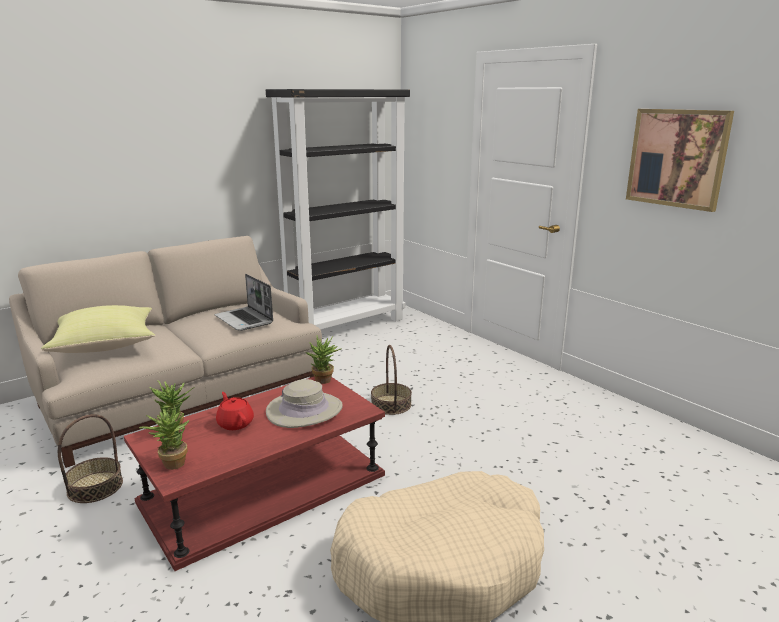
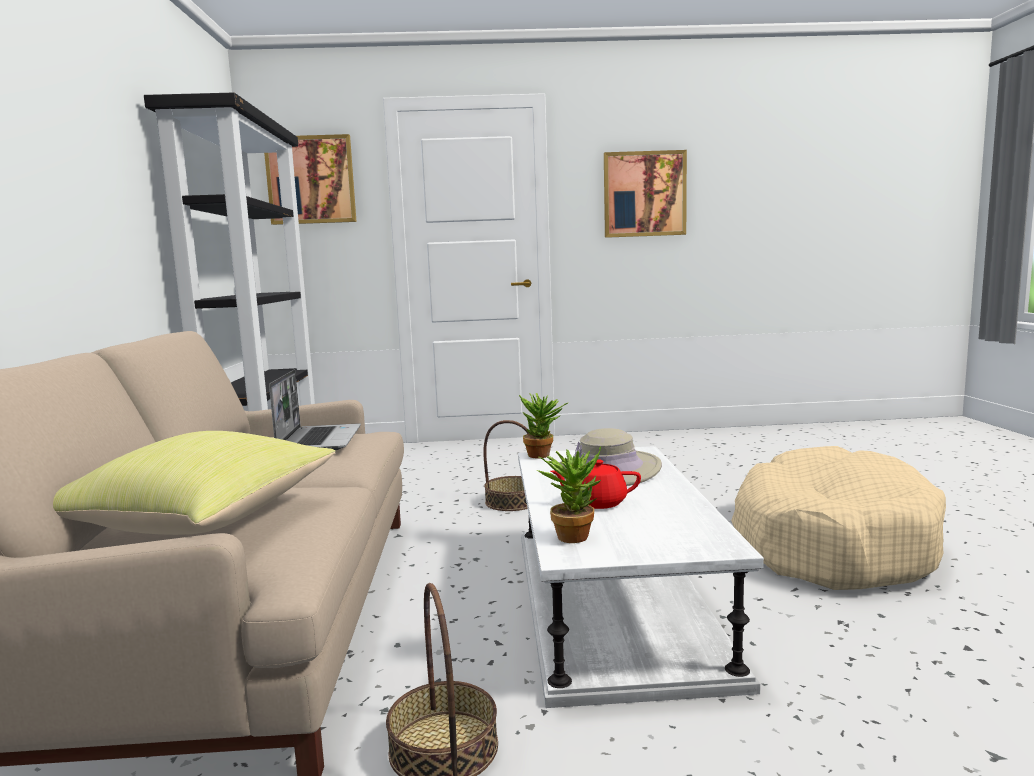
camera: 55 degrees left, 10 degrees down
red coffee table [124,377,385,571] -> white coffee table [518,446,764,708]
potted plant [139,405,189,470] -> none
laptop [215,274,273,331] -> laptop turned 90 degrees counterclockwise [269,370,361,450]
none -> picture [264,134,357,225]

